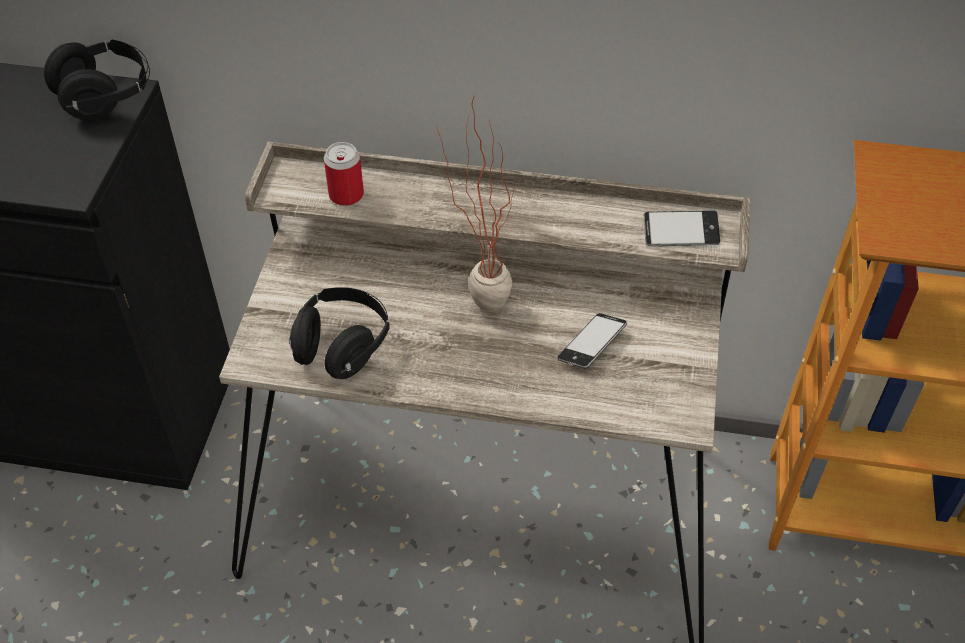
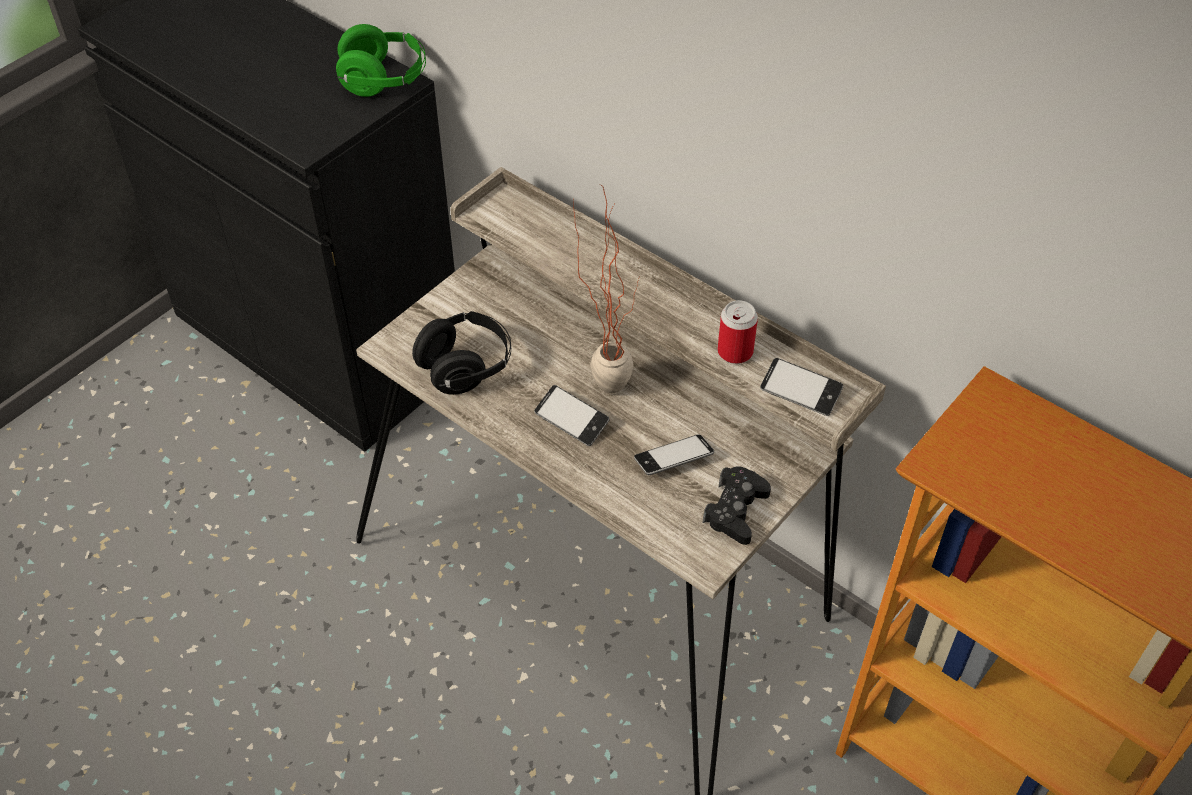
camera: 30 degrees right, 0 degrees up
black headphones [44,39,150,120] -> green headphones [336,24,426,97]
can [324,142,364,206] -> can moved to [718,300,758,364]
none -> phone [534,385,610,446]
none -> black game controller [703,466,771,545]

